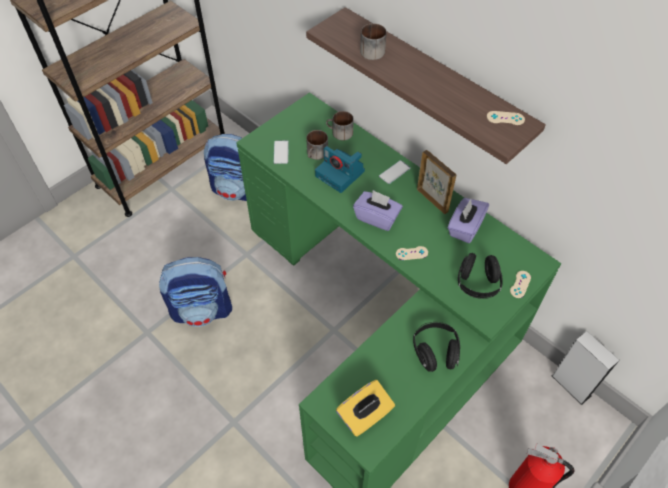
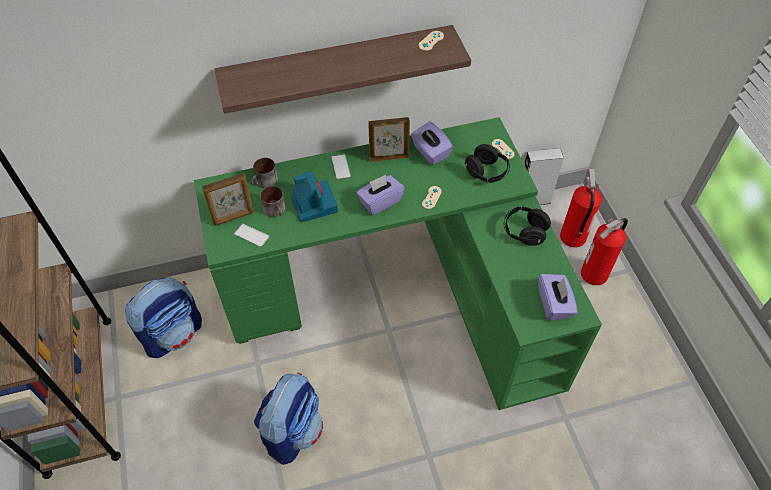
camera: 60 degrees left, 0 degrees up
camera [315,146,365,193] -> camera turned 90 degrees counterclockwise [291,171,338,222]
yellow tissue box [336,380,395,437] -> purple tissue box [538,274,578,321]
mug [360,23,387,60] -> none
none -> picture frame [202,173,254,226]
none -> fire extinguisher [560,169,602,247]

